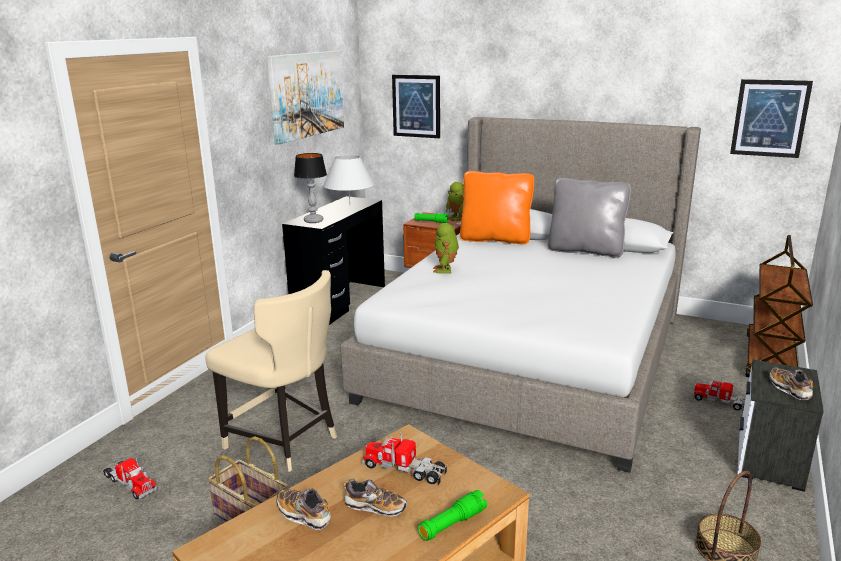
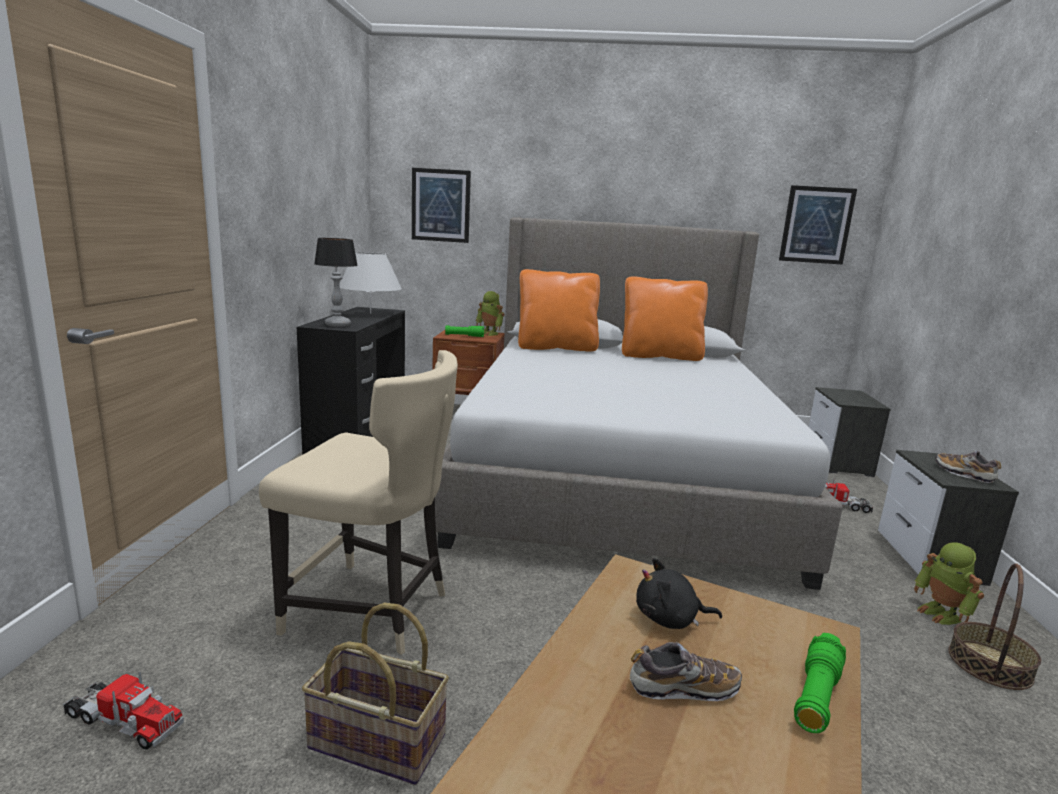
camera: 20 degrees left, 5 degrees down
picture [267,51,344,145] -> none
shoe [276,488,331,530] -> none
toy truck [362,432,447,485] -> black plush toy [636,558,722,629]
toy robot [433,223,459,274] -> toy robot moved to [914,542,984,625]
grey pillow [548,178,631,257] -> orange pillow [622,276,708,361]
brown cart [745,235,813,377] -> nightstand [809,387,891,477]

